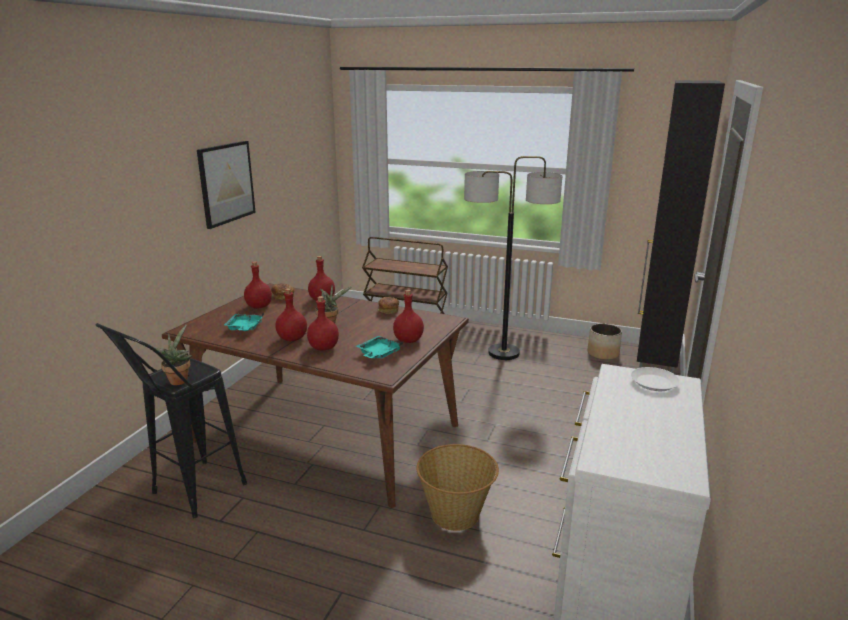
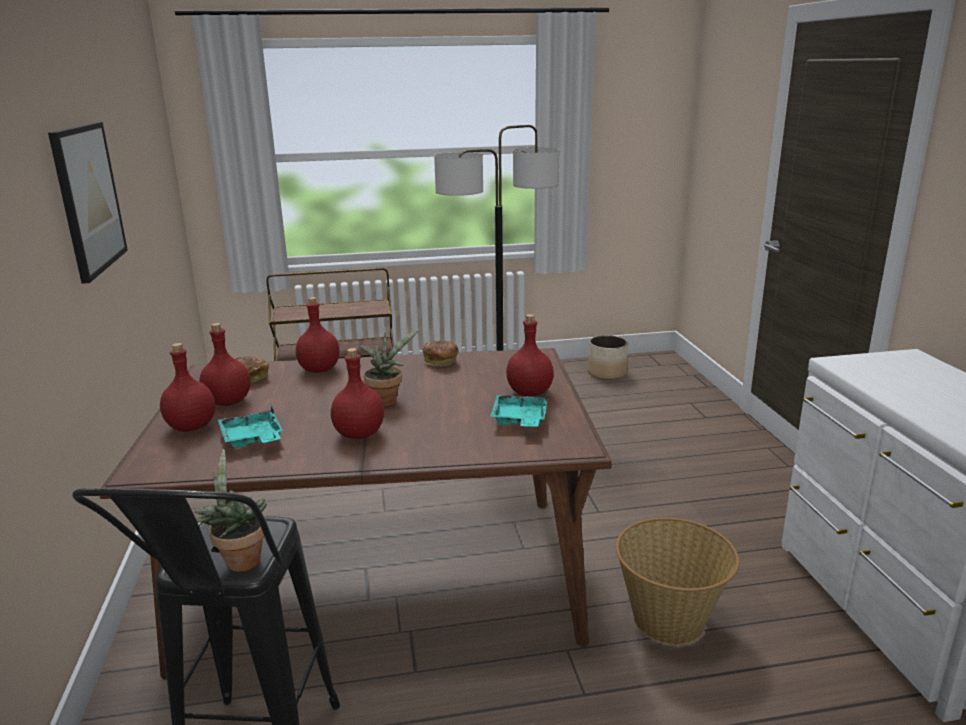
camera: 30 degrees left, 0 degrees up
red bottle [307,296,339,350] -> red bottle moved to [160,343,215,432]
white plate [631,367,680,391] -> none
black cabinet [637,80,725,374] -> none

